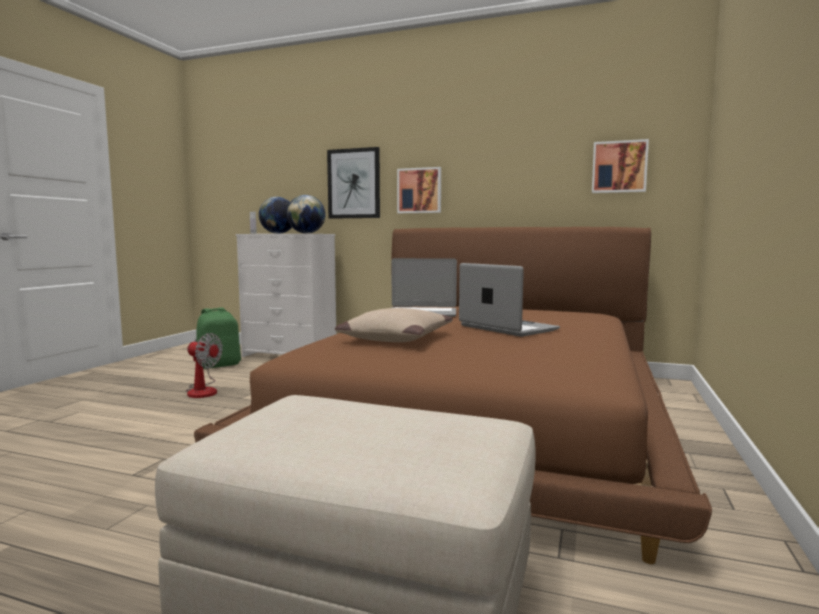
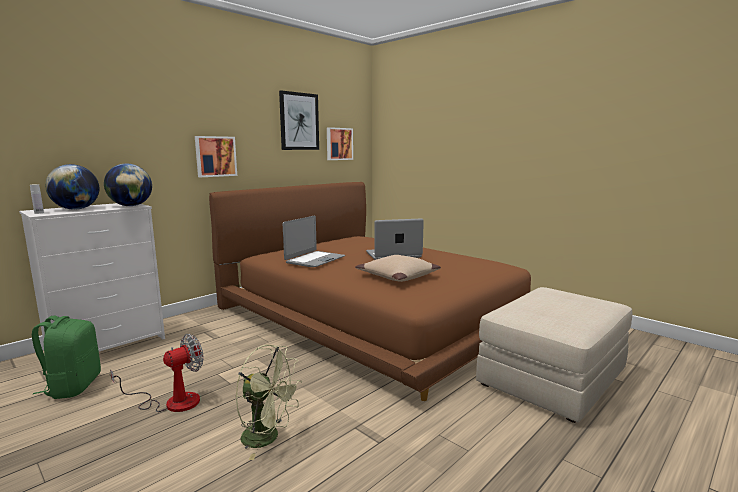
camera: 65 degrees left, 5 degrees up
picture [327,147,380,219] -> picture moved to [279,90,319,150]
none -> green fan [235,344,302,460]

